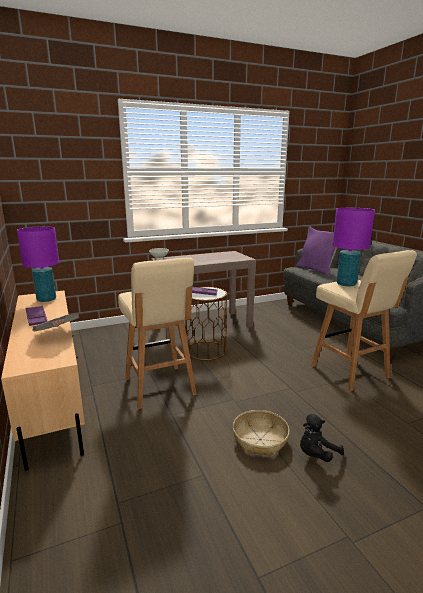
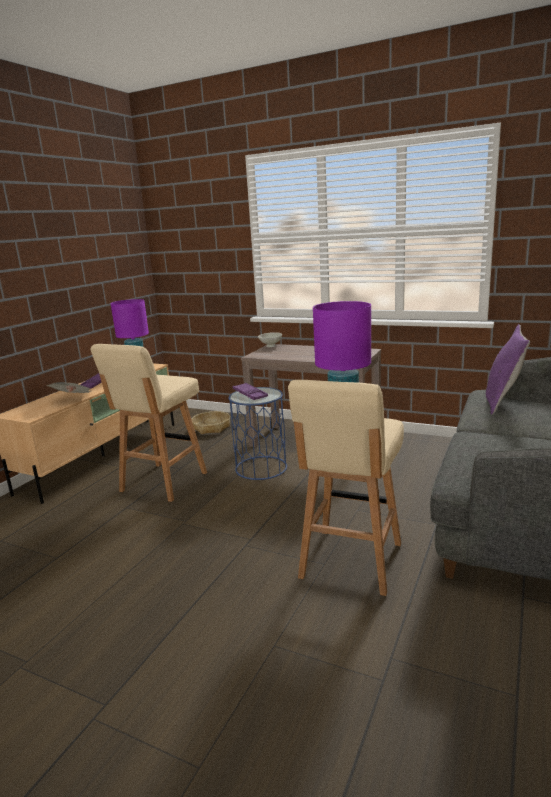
camera: 50 degrees right, 0 degrees up
brown side table [185,287,227,360] -> blue side table [229,387,287,480]
basket [233,410,290,457] -> basket moved to [192,411,230,434]
black plush toy [300,414,344,462] -> none

